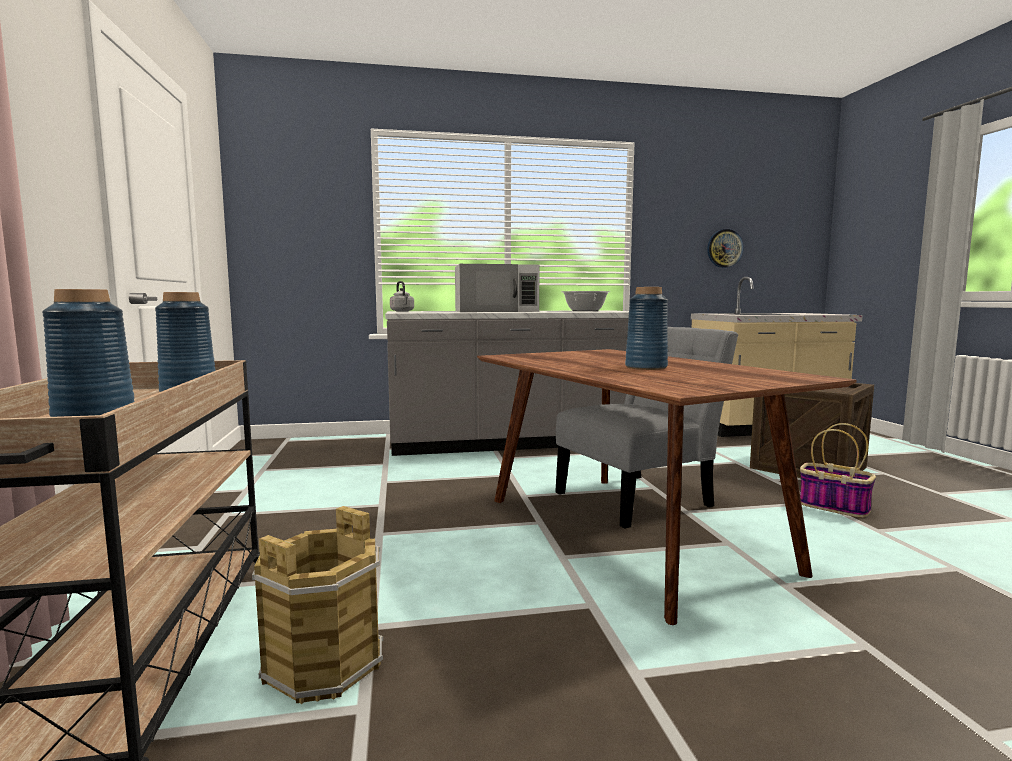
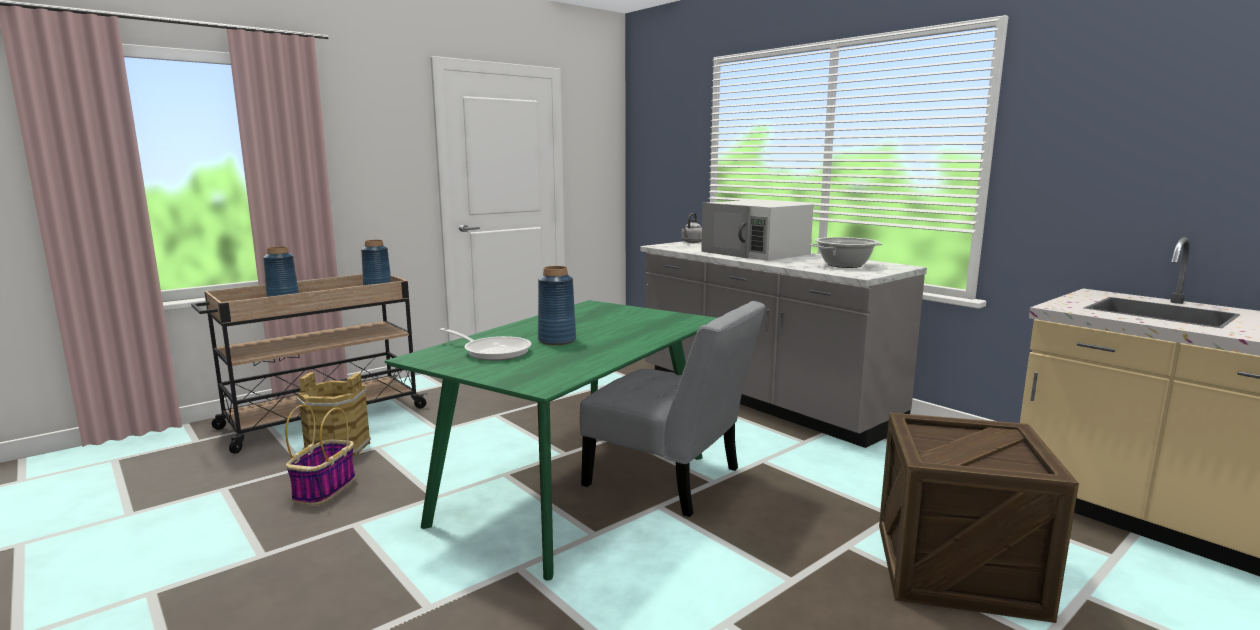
camera: 60 degrees right, 5 degrees up
brown dining table [477,349,857,625] -> green dining table [385,300,716,580]
wall clock [707,229,744,268] -> none
basket [800,423,876,518] -> basket moved to [285,405,356,505]
none -> frying pan [440,328,532,361]

